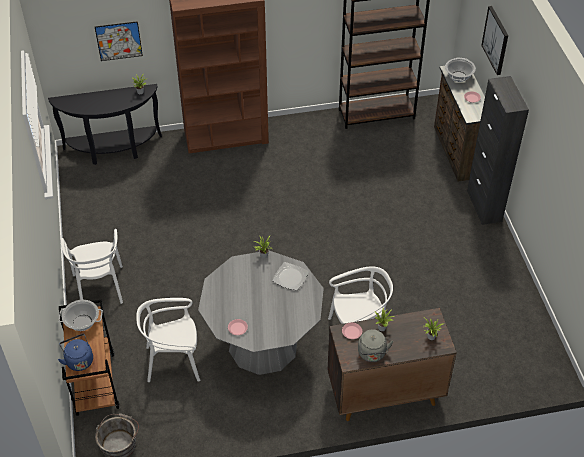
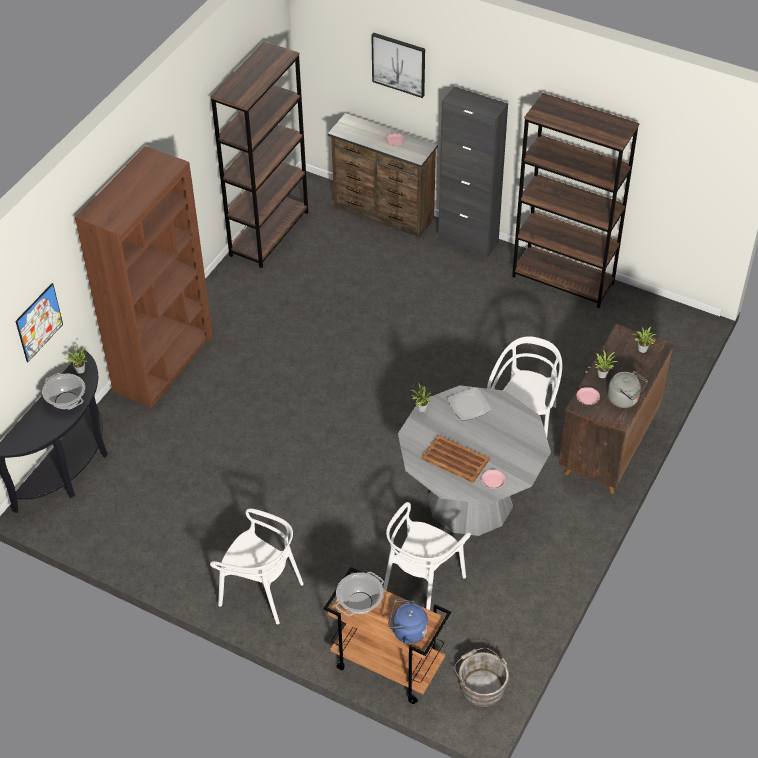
camera: 50 degrees left, 0 degrees up
cooking pot [445,57,476,82] -> cooking pot moved to [42,373,85,410]
none -> brown tray [422,435,490,483]
none -> brown bookcase [512,93,639,308]

